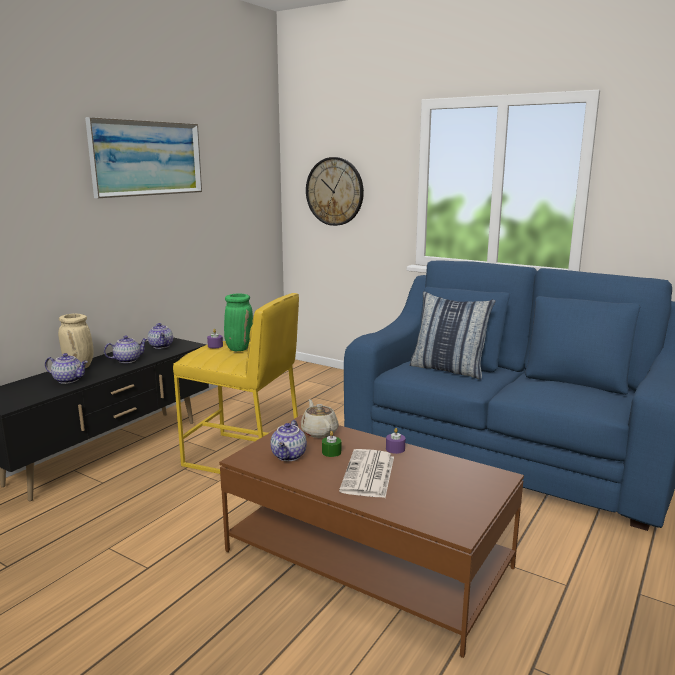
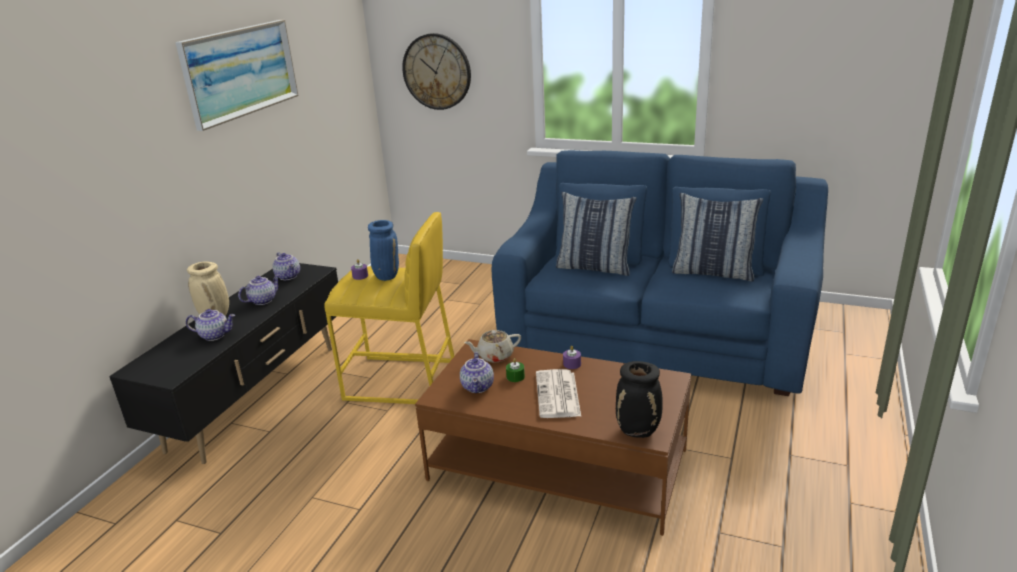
camera: 10 degrees left, 10 degrees up
green vase [224,293,253,351] -> blue vase [368,220,399,281]
beige teapot [301,399,339,438] -> beige teapot turned 75 degrees counterclockwise [464,330,521,363]
none -> black vase [616,361,663,438]
none -> pillow [672,193,763,281]

